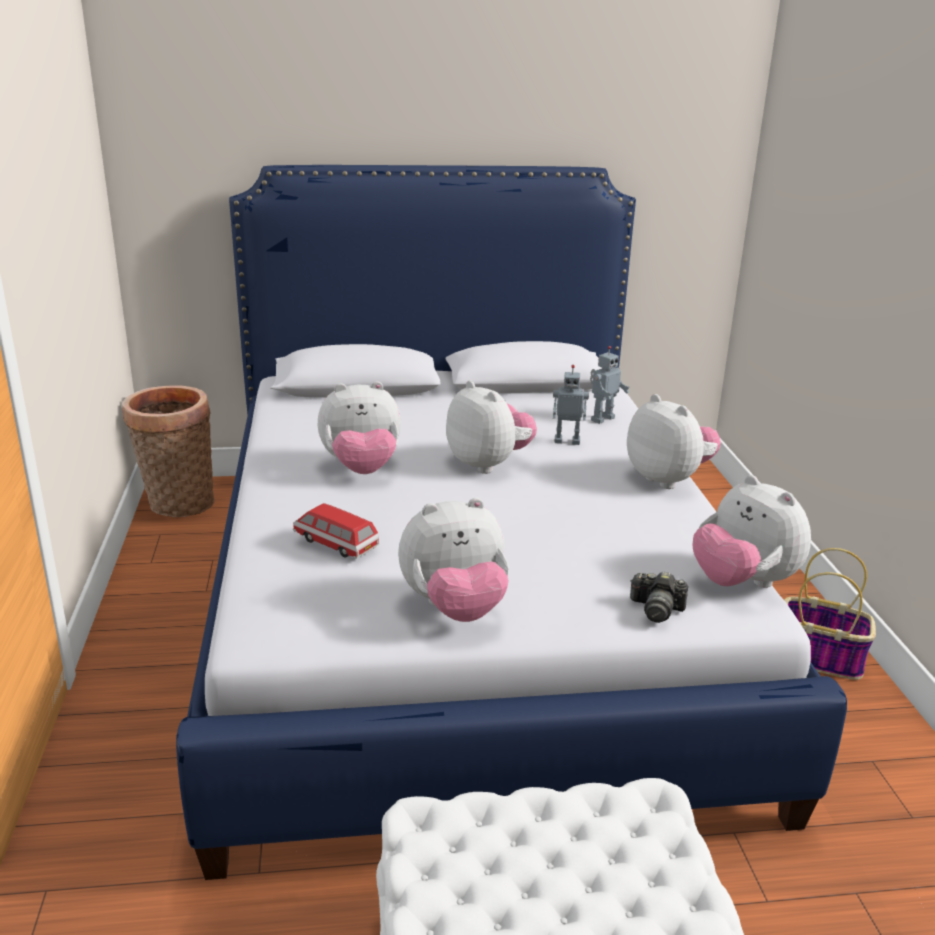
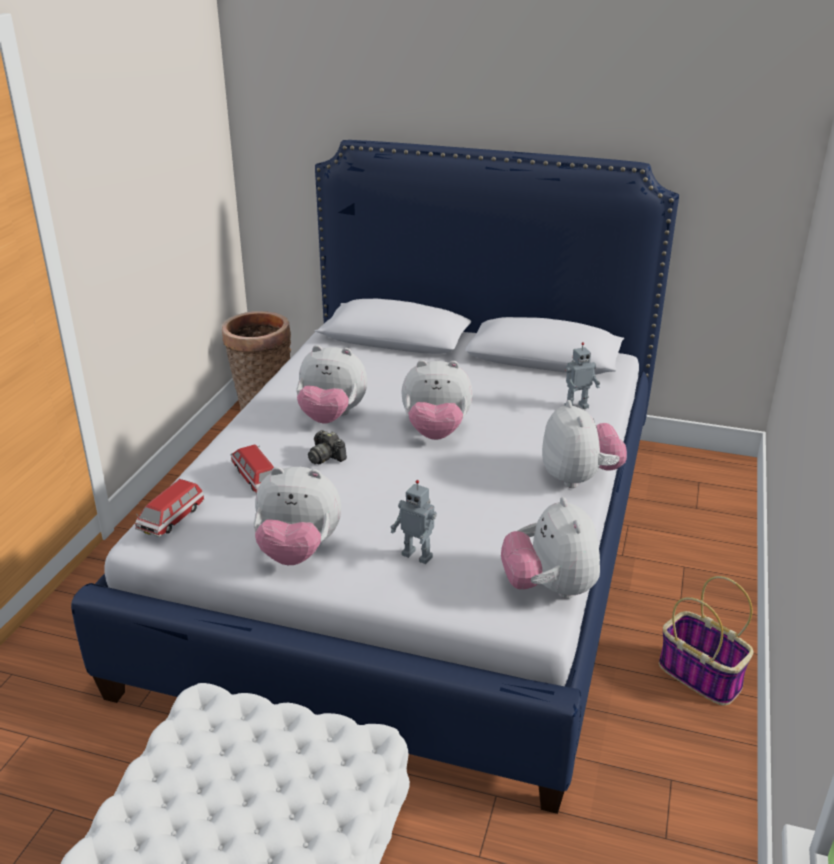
camera: 25 degrees right, 5 degrees up
plush toy [446,380,537,474] -> plush toy turned 105 degrees clockwise [401,360,473,440]
toy robot [553,365,589,445] -> toy robot moved to [391,480,437,564]
camera [630,571,688,623] -> camera moved to [308,430,347,464]
none -> toy car [135,479,204,537]

